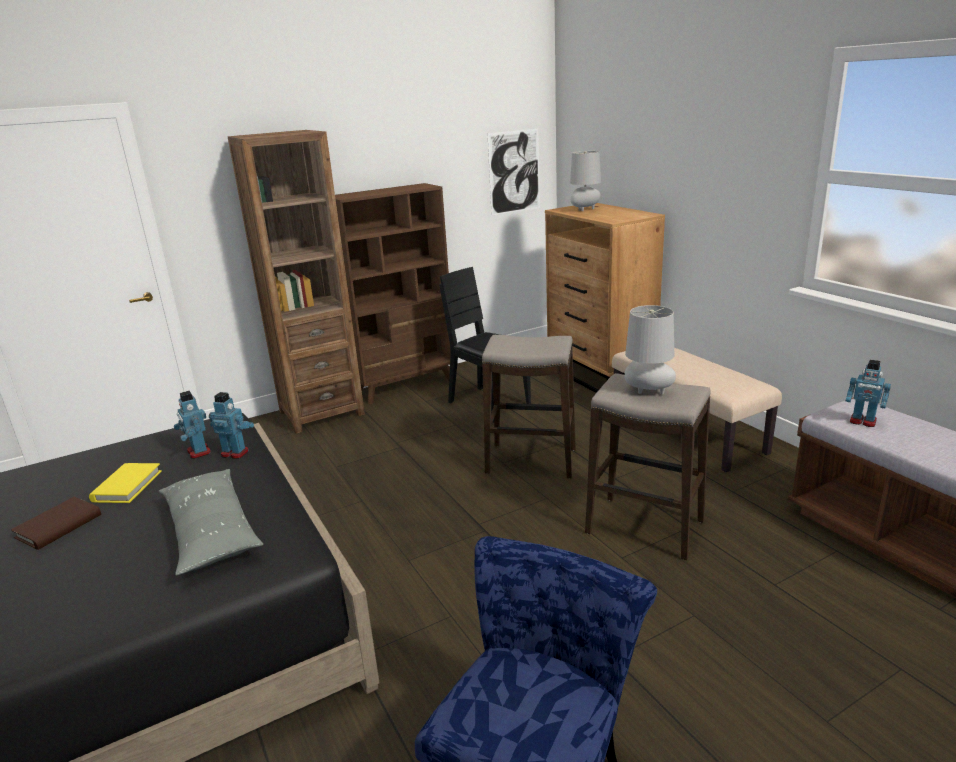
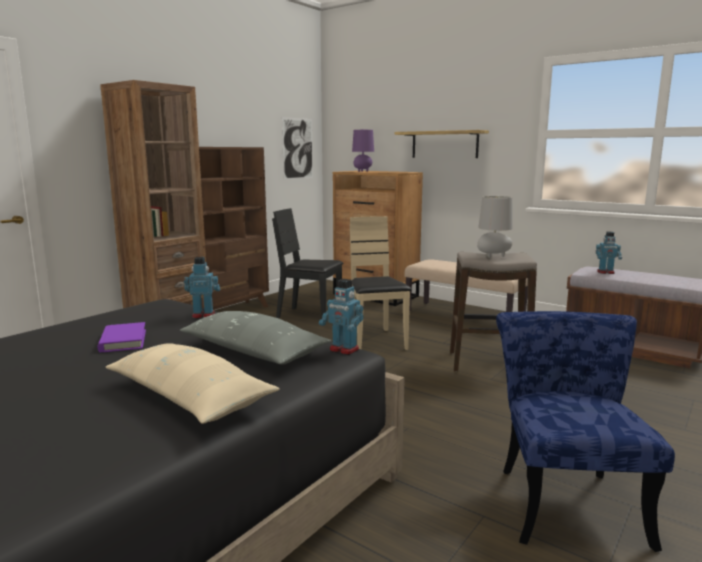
camera: 25 degrees left, 10 degrees down
brown book [11,497,101,550] -> none
yellow book [89,463,162,503] -> purple book [97,322,146,352]
toy robot [174,391,211,459] -> toy robot moved to [319,279,364,355]
stool [482,335,576,479] -> beige chair [350,216,412,350]
grey table lamp [570,151,601,211] -> purple table lamp [352,129,374,172]
none -> beige pillow [105,343,280,424]
none -> shelf [395,130,489,158]

